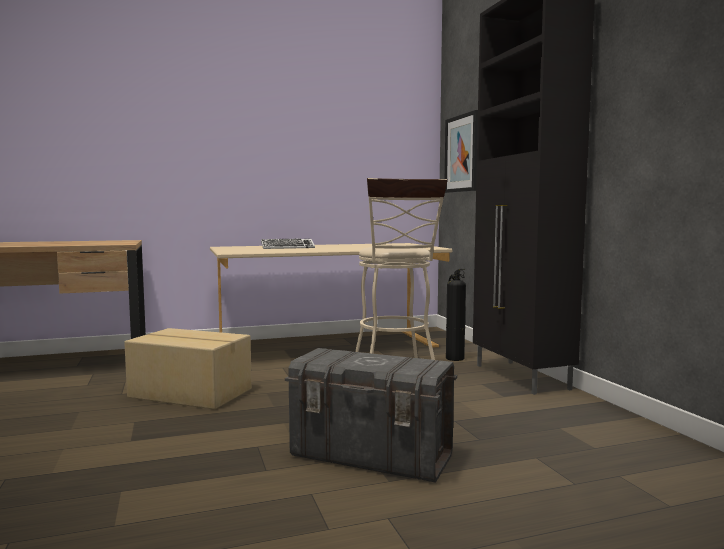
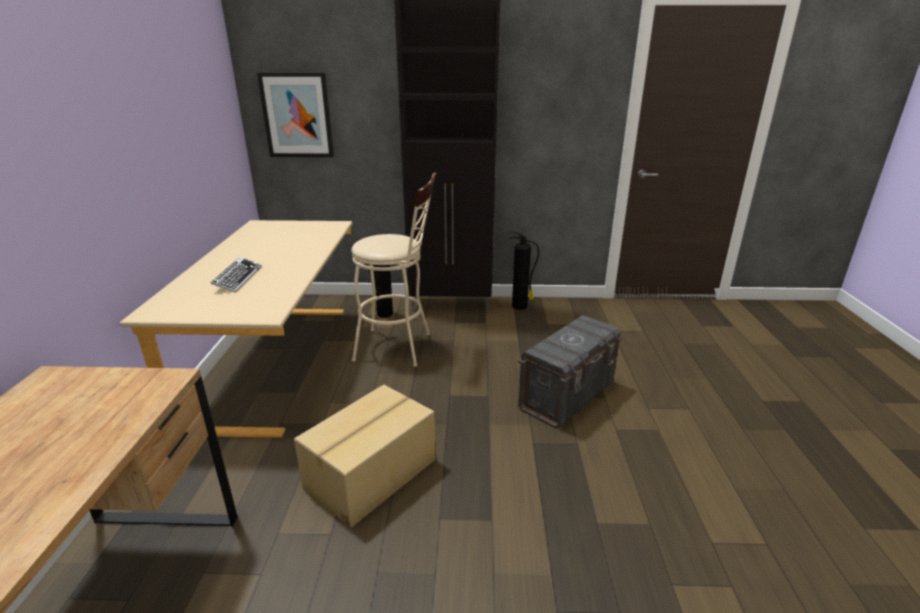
camera: 70 degrees left, 20 degrees up
none -> fire extinguisher [509,231,539,310]

